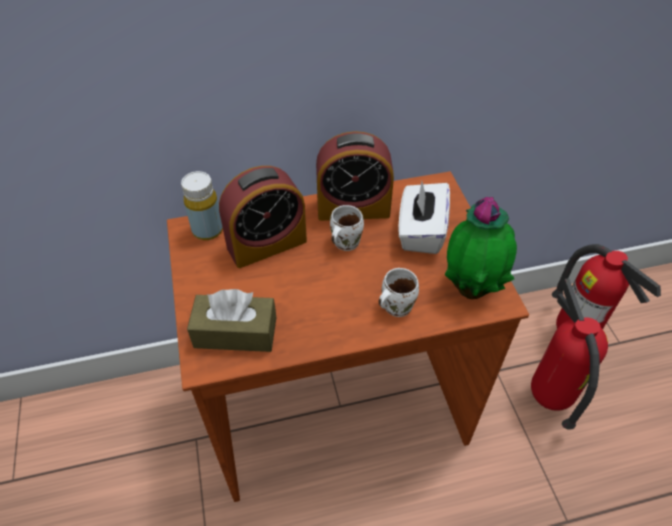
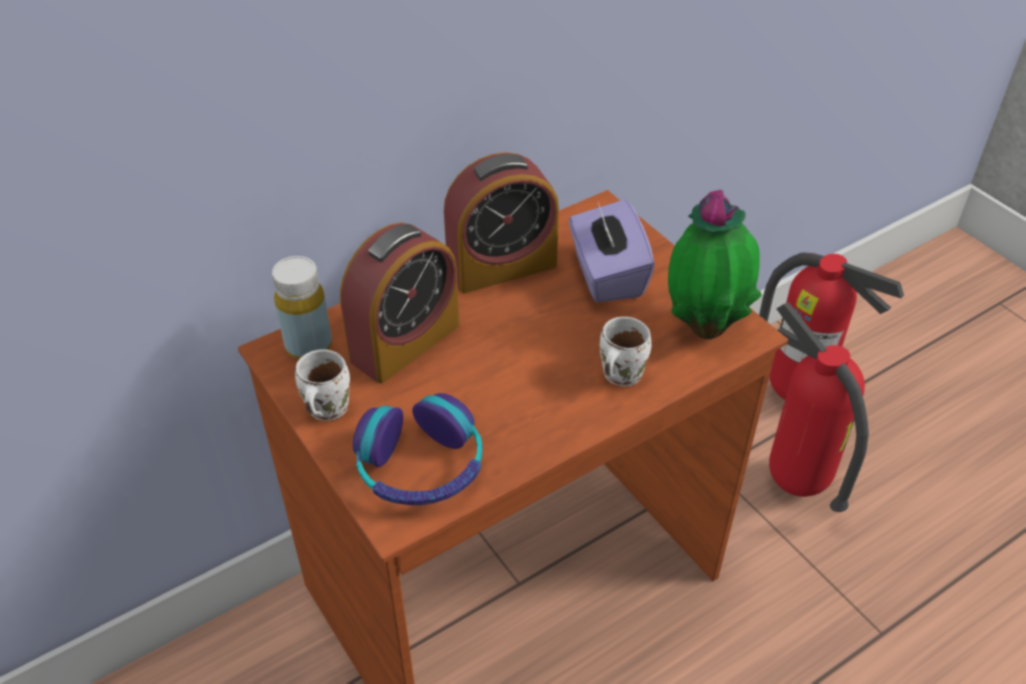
camera: 20 degrees left, 5 degrees down
brown tissue box [187,289,276,352] -> headphones [353,393,482,505]
white mug [330,205,364,251] -> white mug moved to [295,349,350,421]
white tissue box [398,181,450,254] -> purple tissue box [569,200,655,302]

